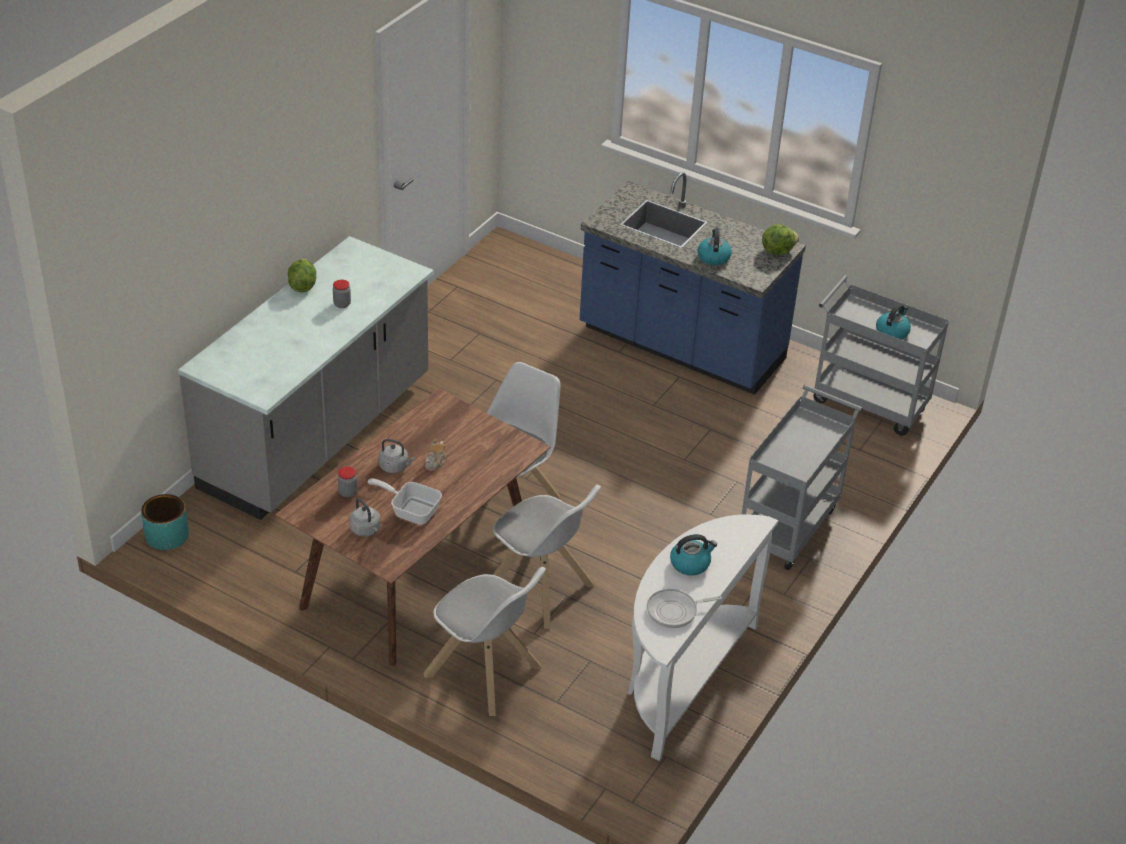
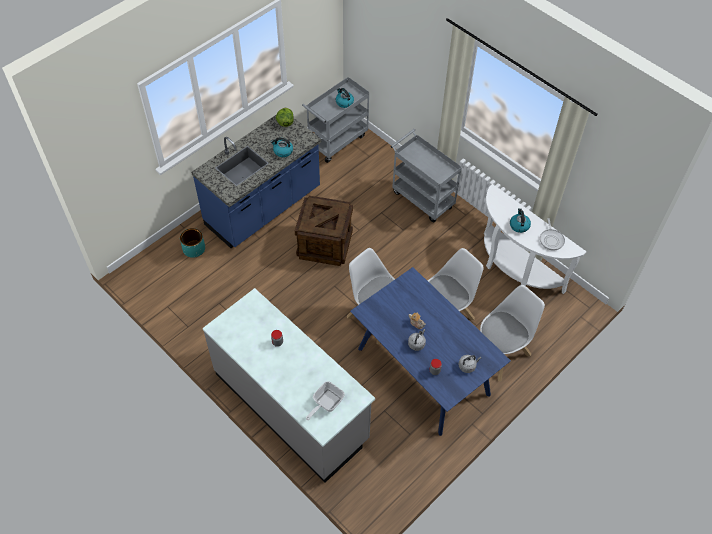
camera: 75 degrees left, 15 degrees up
turquoise planter [141,494,189,550] -> turquoise planter moved to [180,228,205,258]
brown dining table [275,388,551,666] -> blue dining table [350,267,511,436]
lettuce [288,259,316,292] -> none
frying pan [368,479,442,525] -> frying pan moved to [306,381,345,420]
none -> crate [295,196,353,266]

